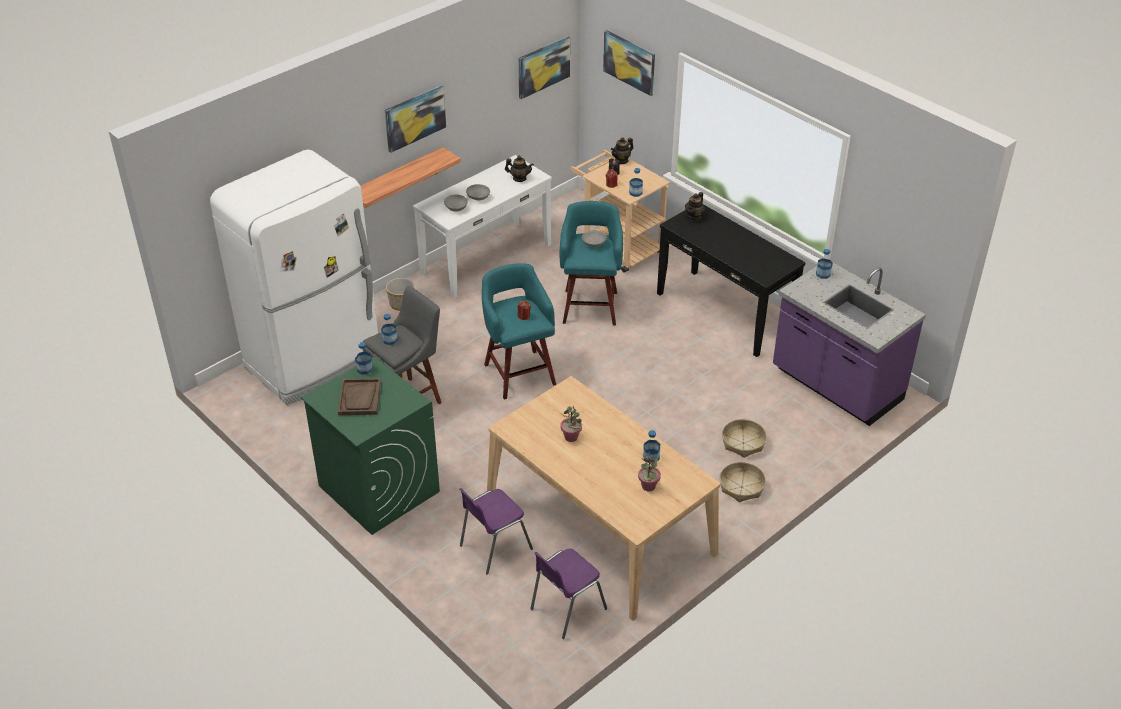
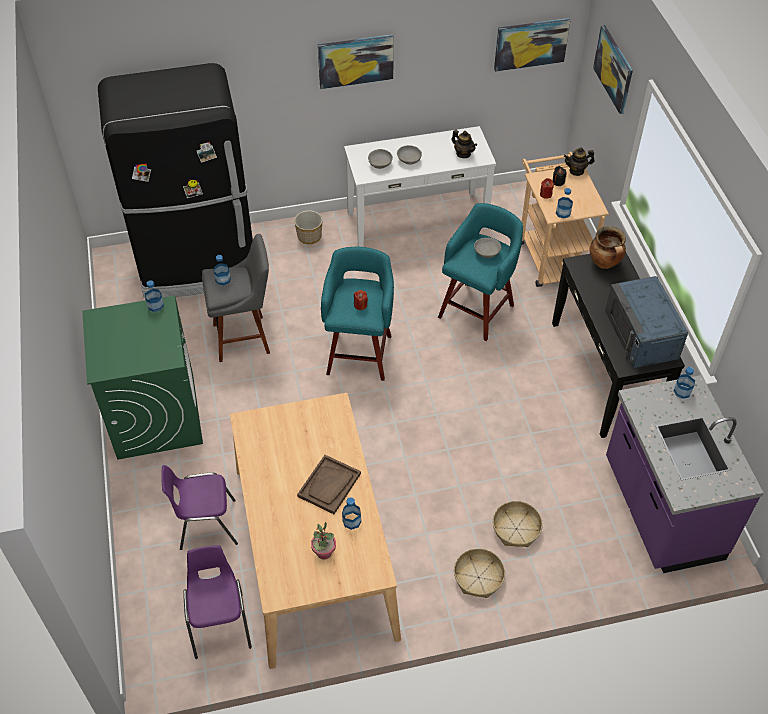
camera: 30 degrees right, 10 degrees up
white fridge [210,150,378,405] -> black fridge [98,63,253,298]
brown tray [338,378,381,415] -> brown tray moved to [297,455,361,514]
shelf [361,147,461,208] -> none
purple chair [530,548,607,639] -> purple chair turned 90 degrees clockwise [183,545,252,659]
potted plant [561,406,582,442] -> none
teapot [685,192,705,221] -> cooking pot [590,226,626,269]
none -> blue microwave [605,276,688,368]

